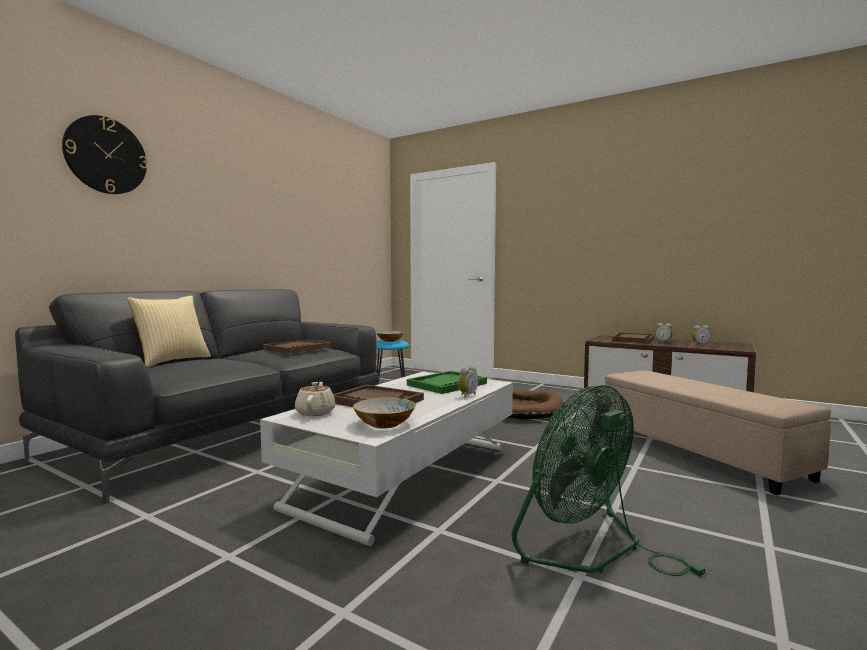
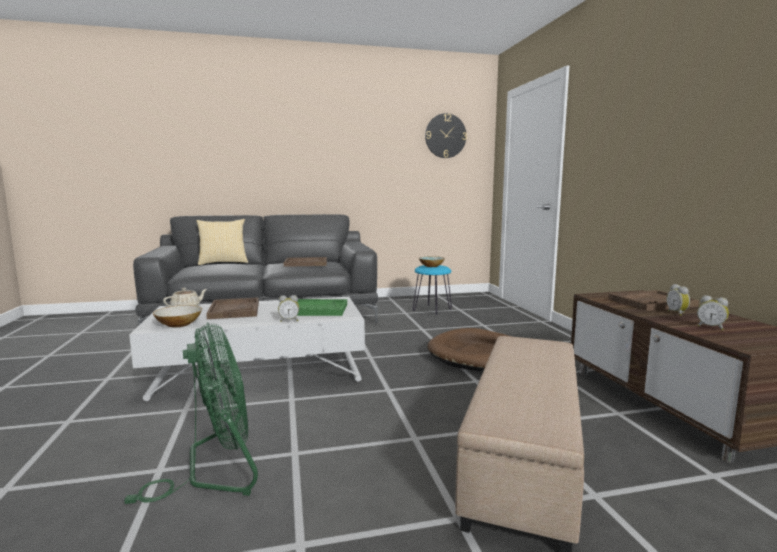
camera: 45 degrees right, 5 degrees up
wall clock [62,115,148,194] -> wall clock moved to [425,113,467,158]
green fan [512,385,707,576] -> green fan turned 60 degrees clockwise [123,322,258,504]

